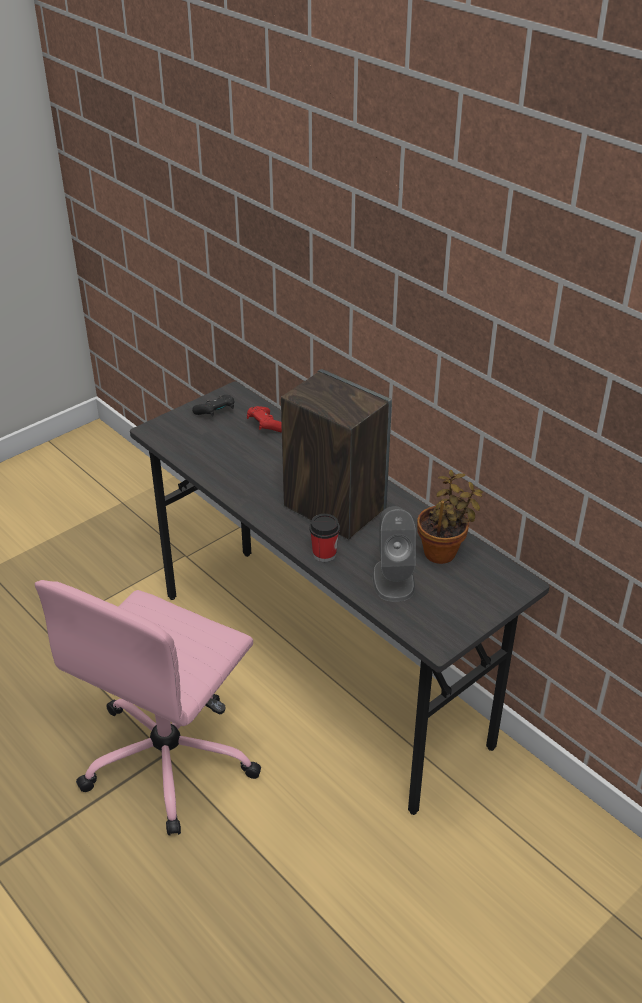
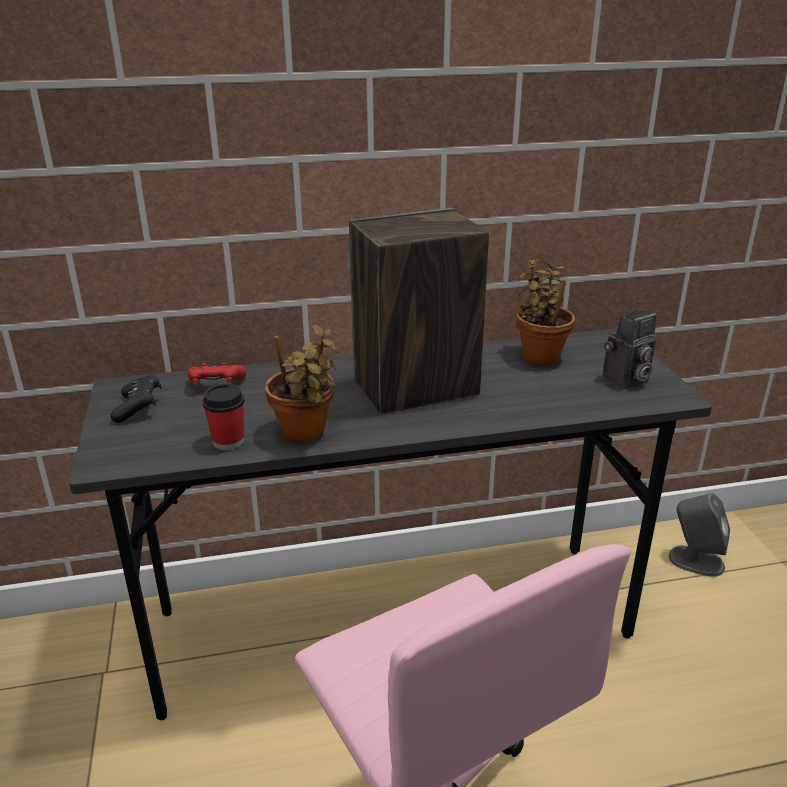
camera: 60 degrees left, 10 degrees down
cup [309,514,340,562] -> cup moved to [202,384,245,450]
grey speaker [372,506,416,602] -> grey speaker moved to [669,493,730,577]
none -> potted plant [265,324,339,443]
none -> camera [603,310,657,389]

